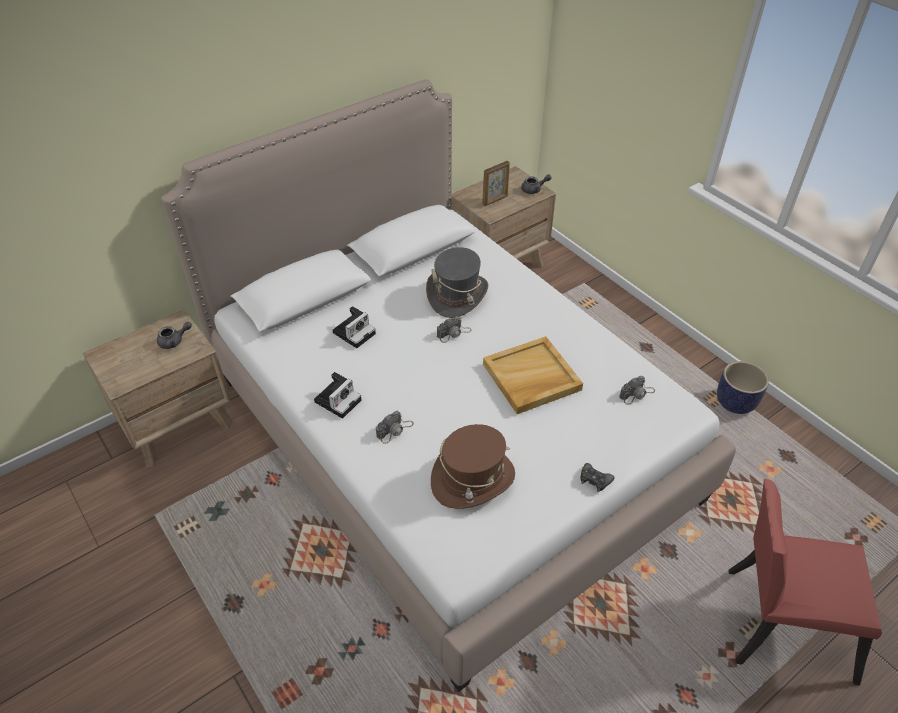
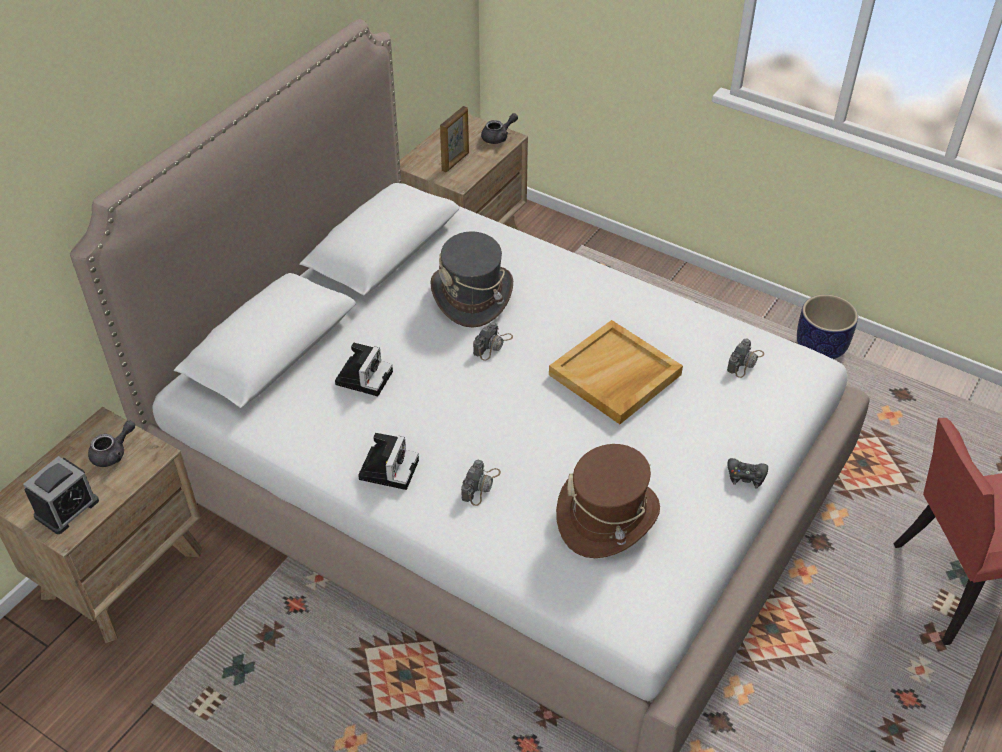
camera: 20 degrees left, 0 degrees up
none -> alarm clock [23,456,99,534]

